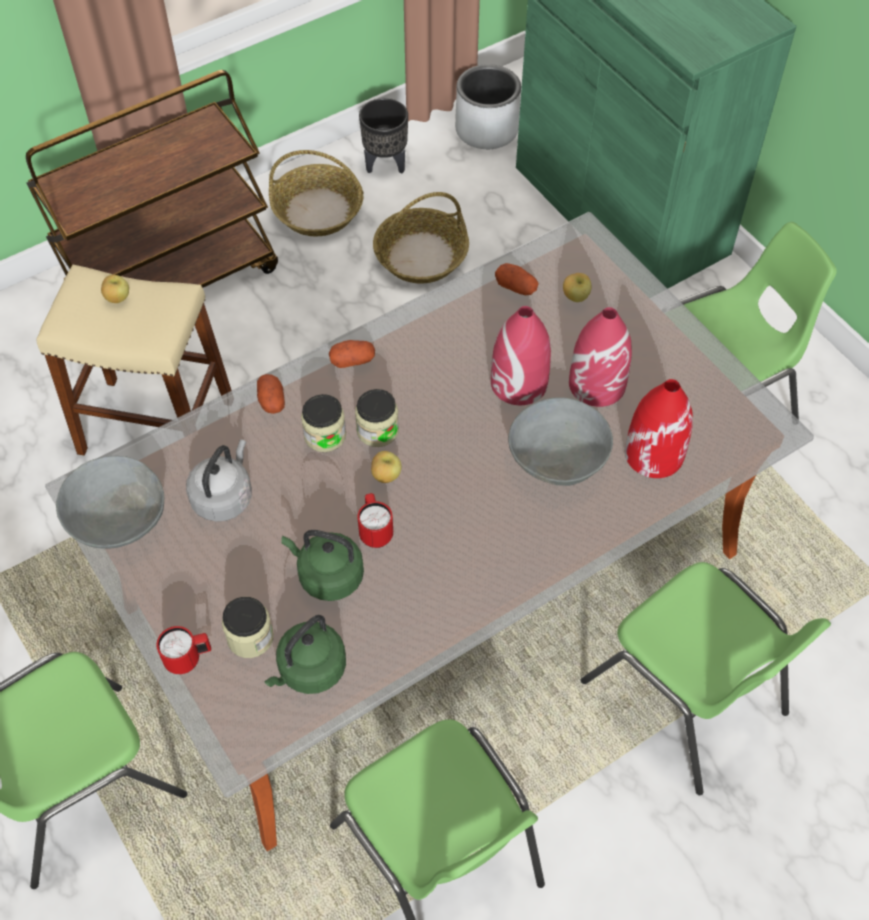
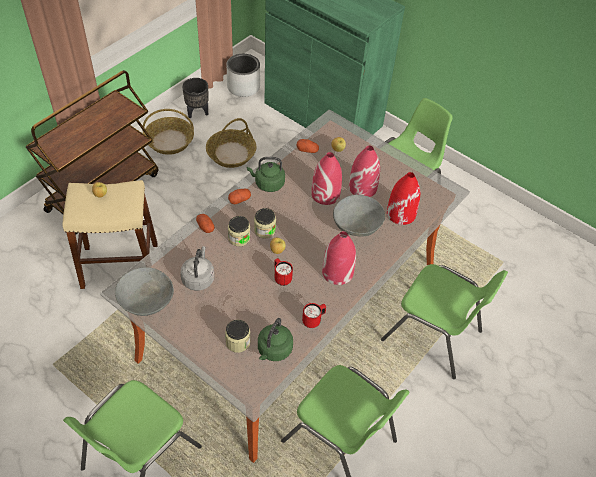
camera: 20 degrees left, 5 degrees down
red mug [156,626,211,674] -> red mug moved to [302,303,326,328]
green kettle [281,530,364,601] -> green kettle moved to [247,157,285,192]
none -> red vase [322,231,356,285]

